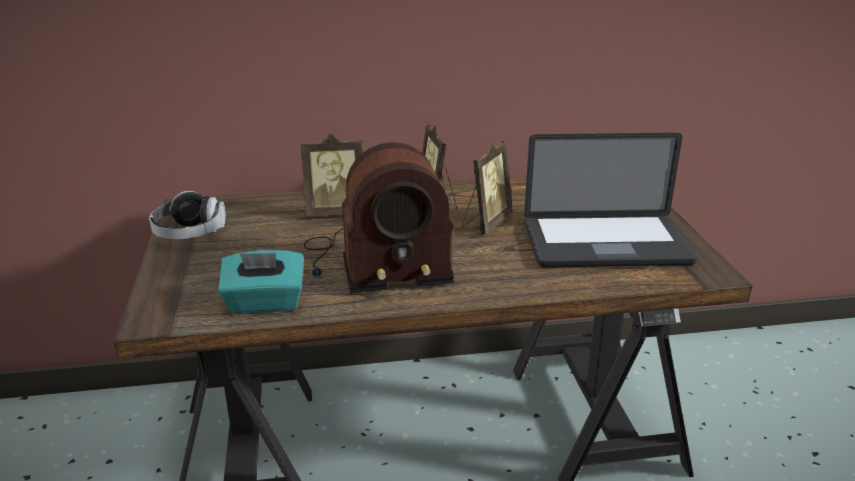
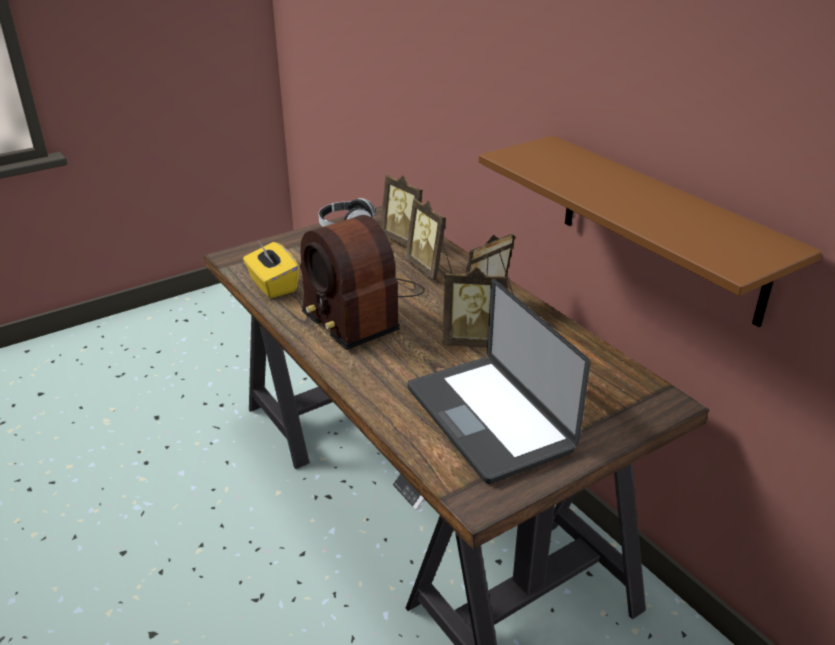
camera: 65 degrees right, 5 degrees up
turquoise tissue box [218,250,304,314] -> yellow tissue box [243,242,299,298]
none -> picture frame [381,175,423,247]
none -> brown shelf [479,136,822,327]

